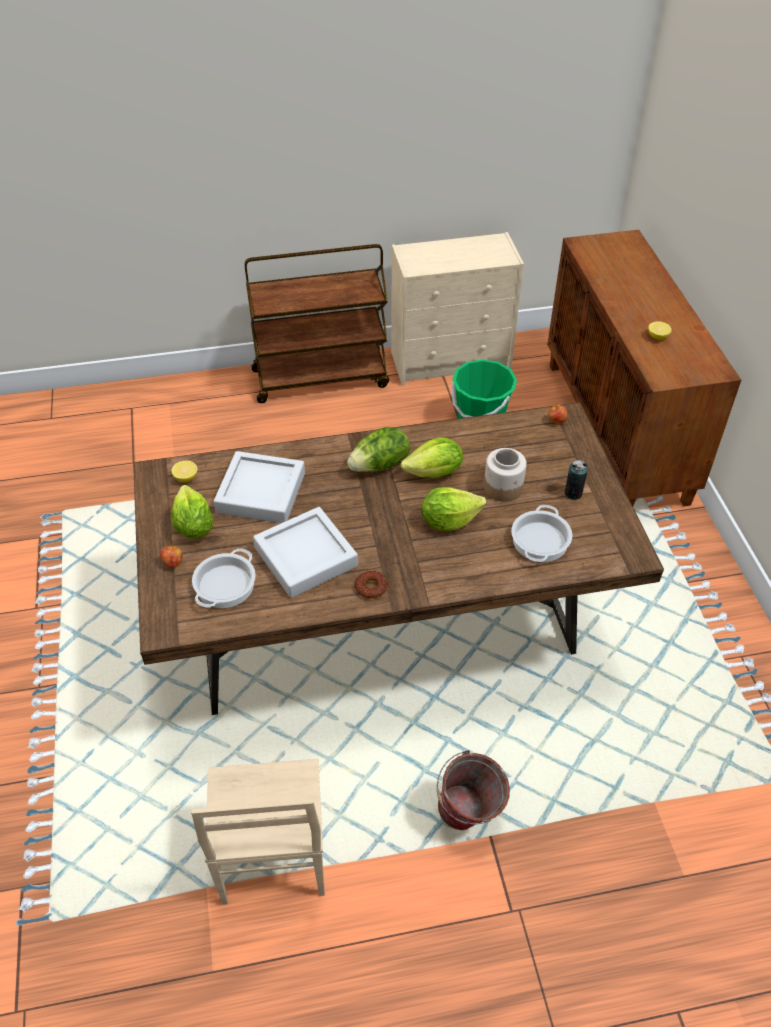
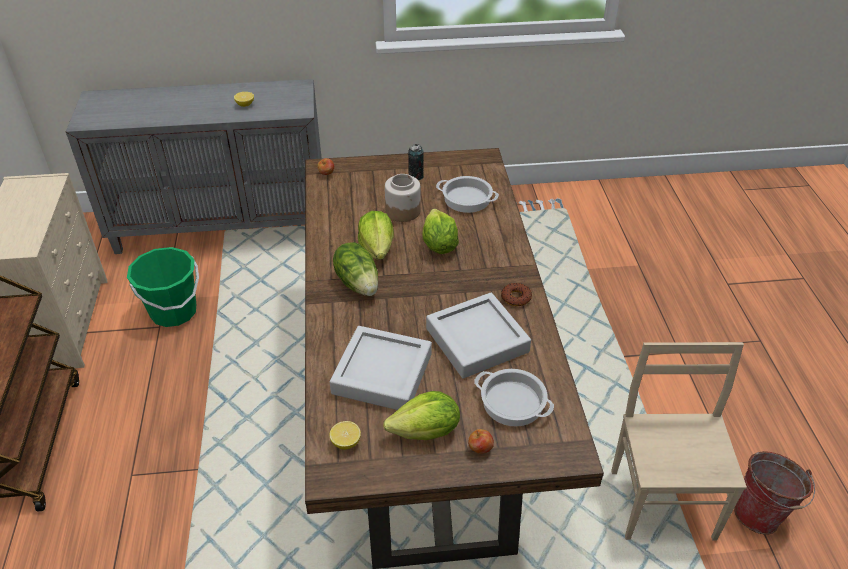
camera: 85 degrees left, 5 degrees down
beige chair [191,759,325,905] -> beige chair turned 90 degrees counterclockwise [611,342,747,541]
bucket [437,750,510,830] -> bucket moved to [734,451,815,535]
brown cabinet [547,230,741,507] -> grey cabinet [66,79,322,254]

